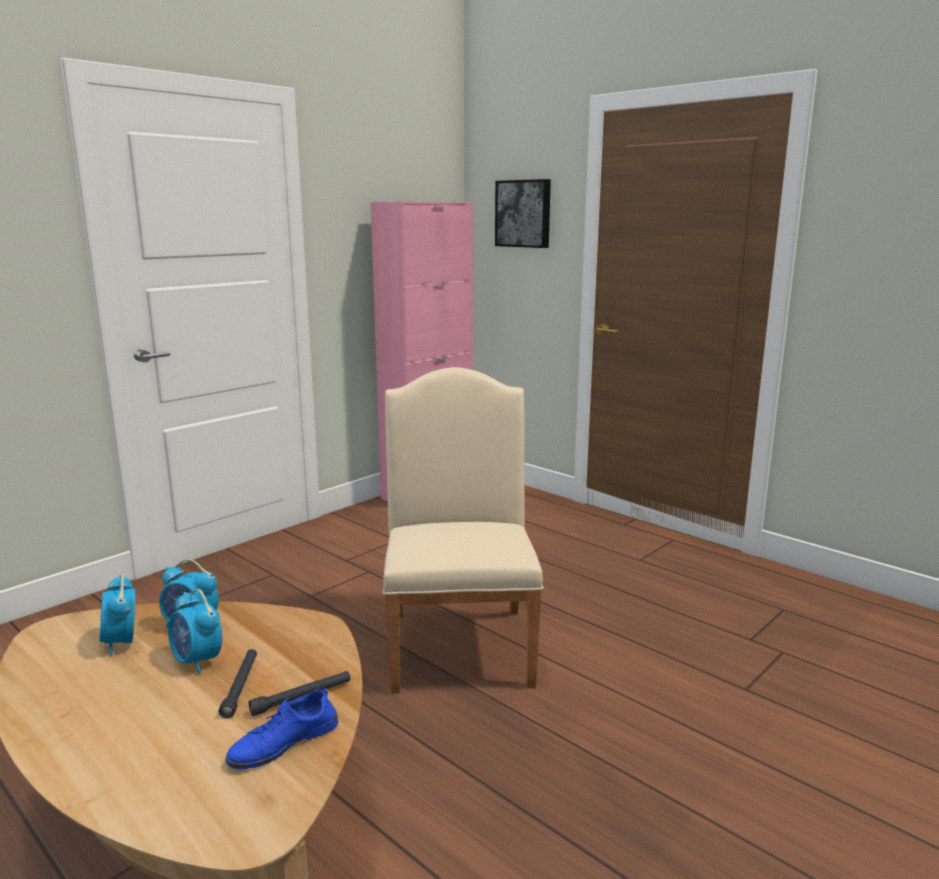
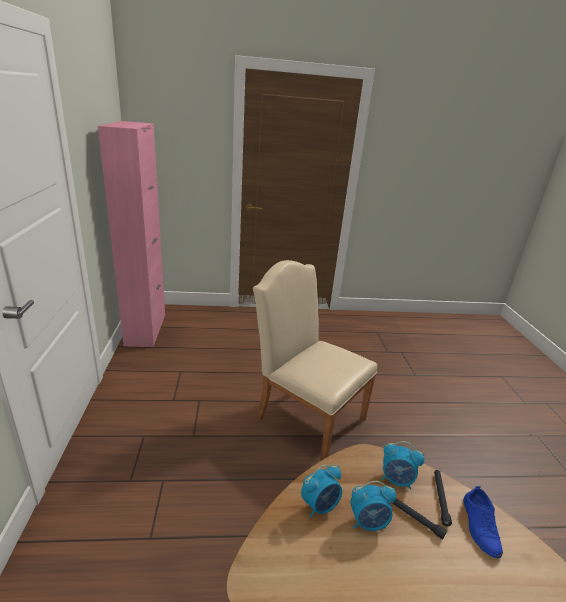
camera: 50 degrees left, 10 degrees up
alarm clock [100,574,135,655] -> alarm clock moved to [381,441,424,489]
picture [495,179,551,248] -> none

